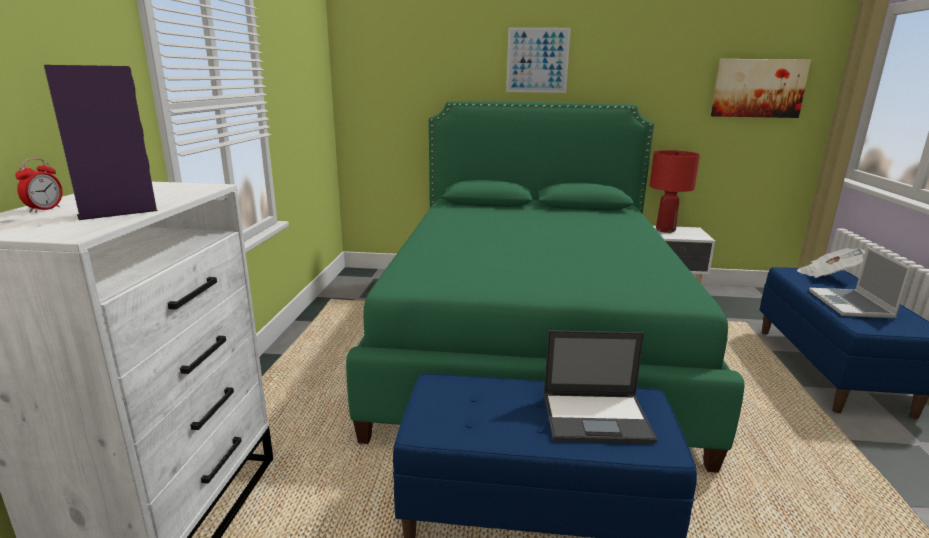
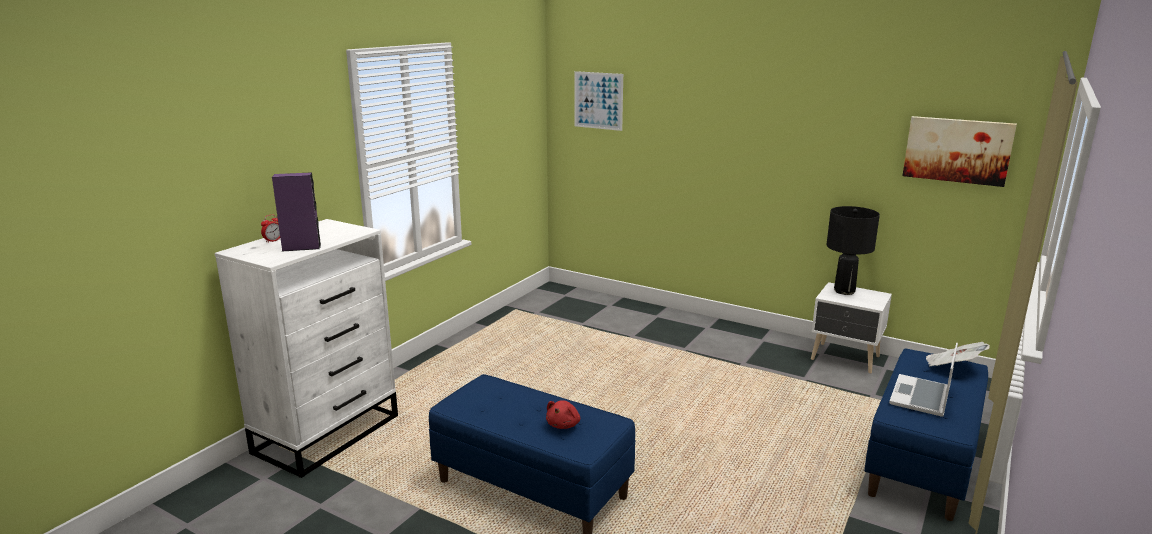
camera: 25 degrees right, 0 degrees up
green bed [346,101,745,473] -> none
picture [506,27,571,93] -> picture moved to [575,71,623,131]
laptop [544,330,657,444] -> red plush toy [546,400,580,429]
red table lamp [650,150,700,233] -> black table lamp [826,206,880,295]

